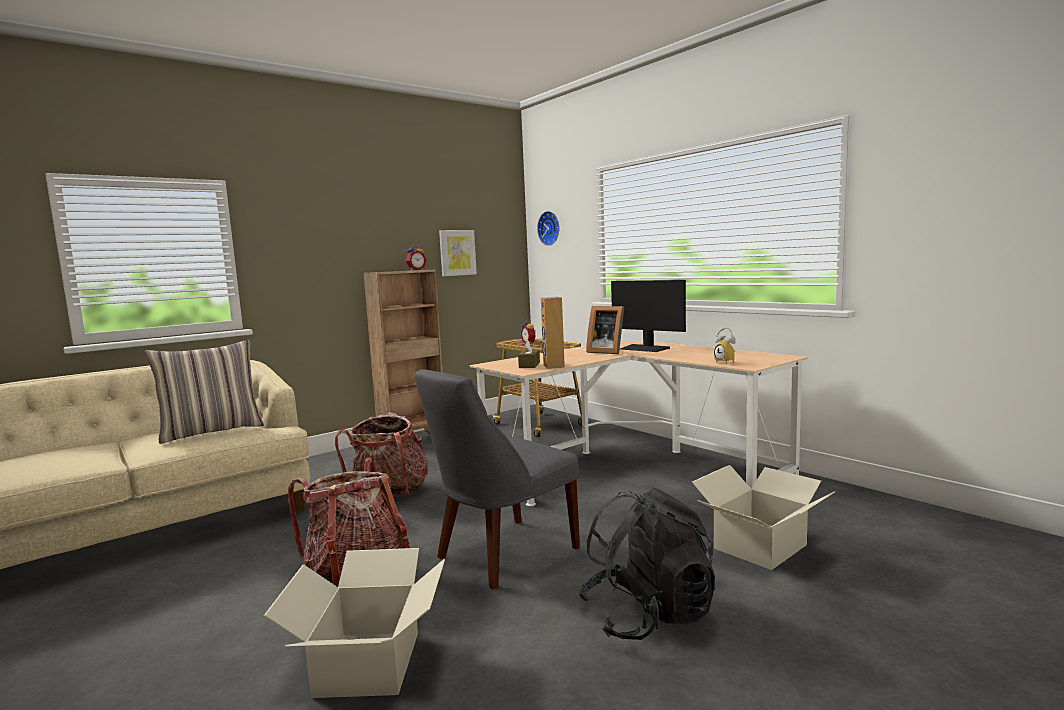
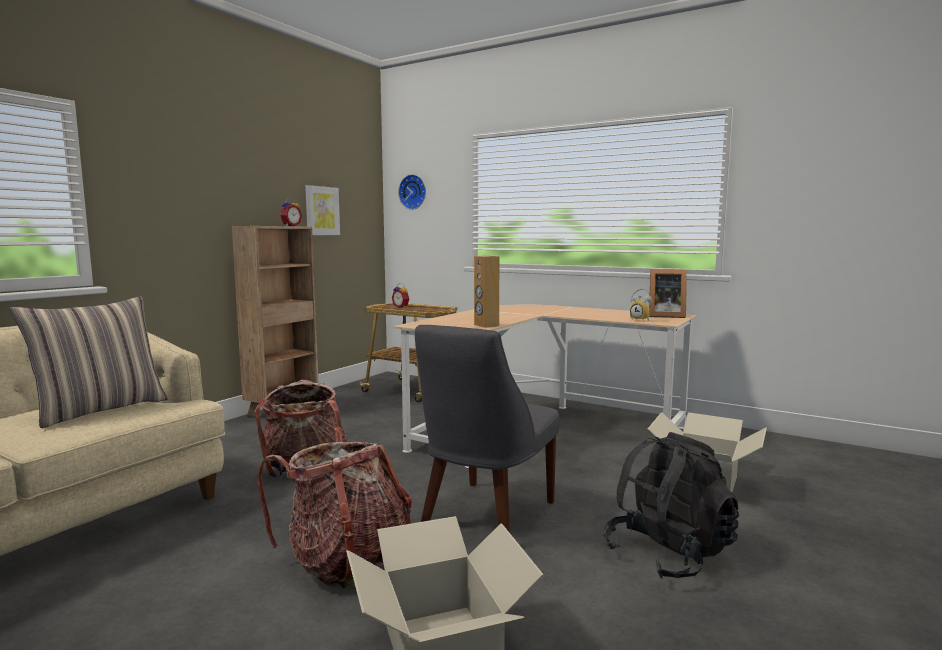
camera: 20 degrees left, 0 degrees up
brown tissue box [518,339,540,368] -> none
picture frame [586,306,624,354] -> picture frame moved to [649,269,686,318]
monitor [611,280,686,352] -> none

